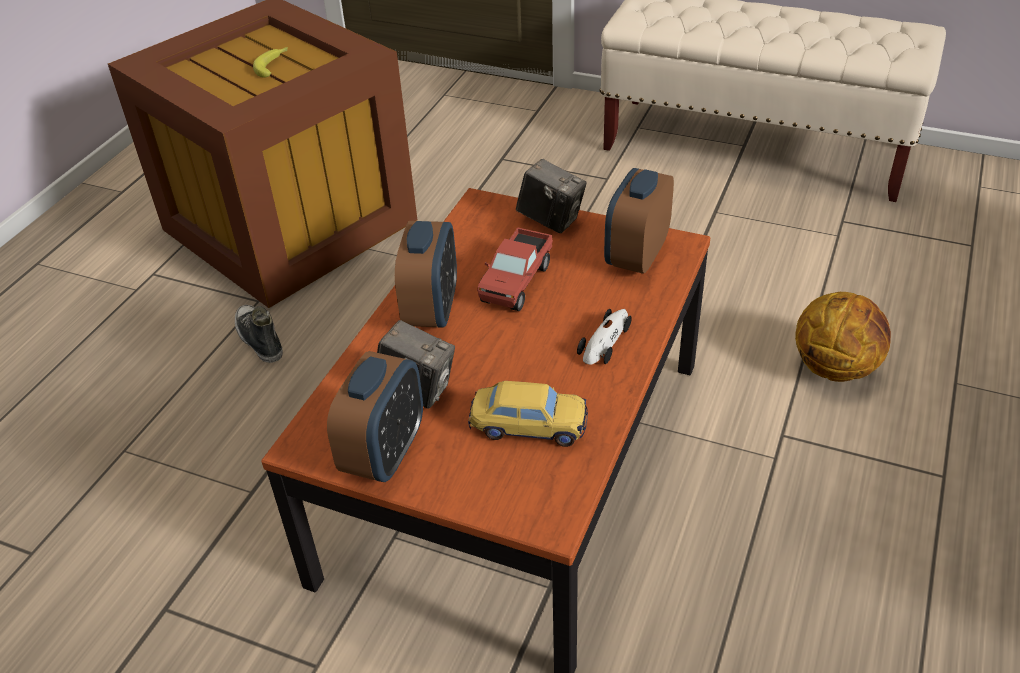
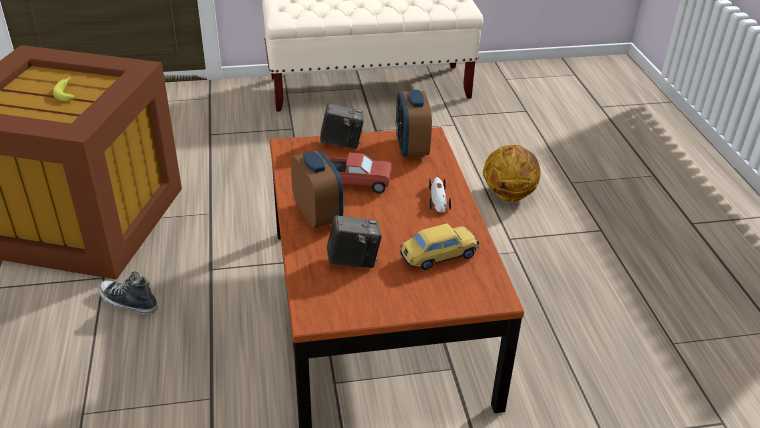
camera: 35 degrees left, 5 degrees down
alarm clock [327,351,423,482] -> none
toy truck [477,227,553,311] -> toy truck turned 75 degrees counterclockwise [328,152,392,194]

